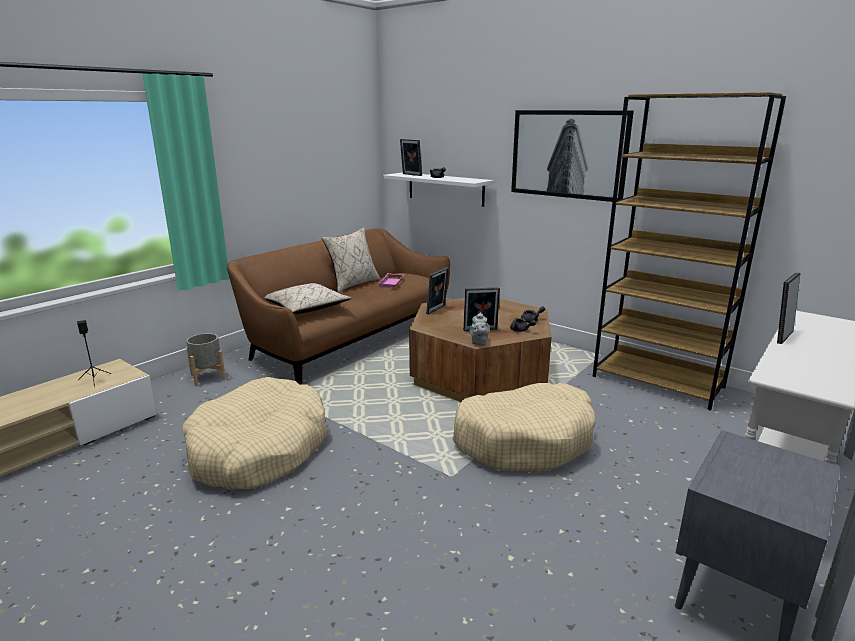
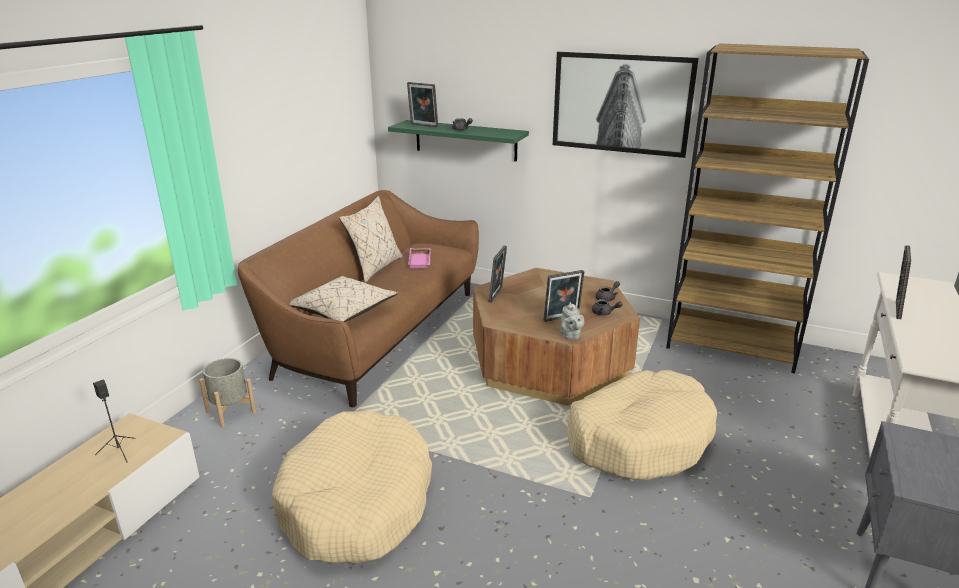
camera: 15 degrees left, 5 degrees up
white shelf [383,172,494,207] -> green shelf [388,120,529,161]

